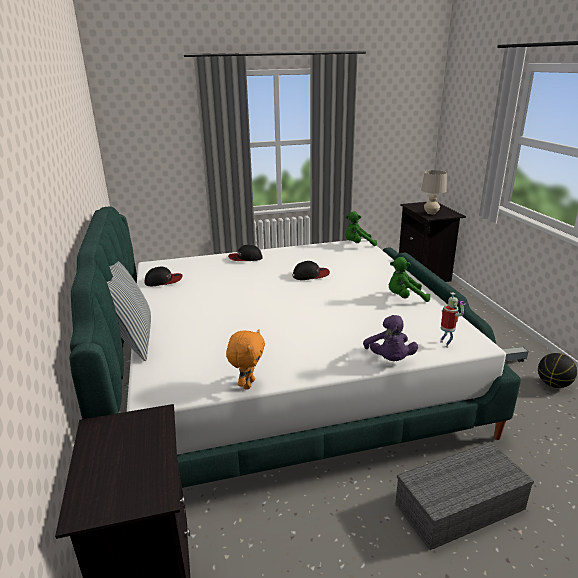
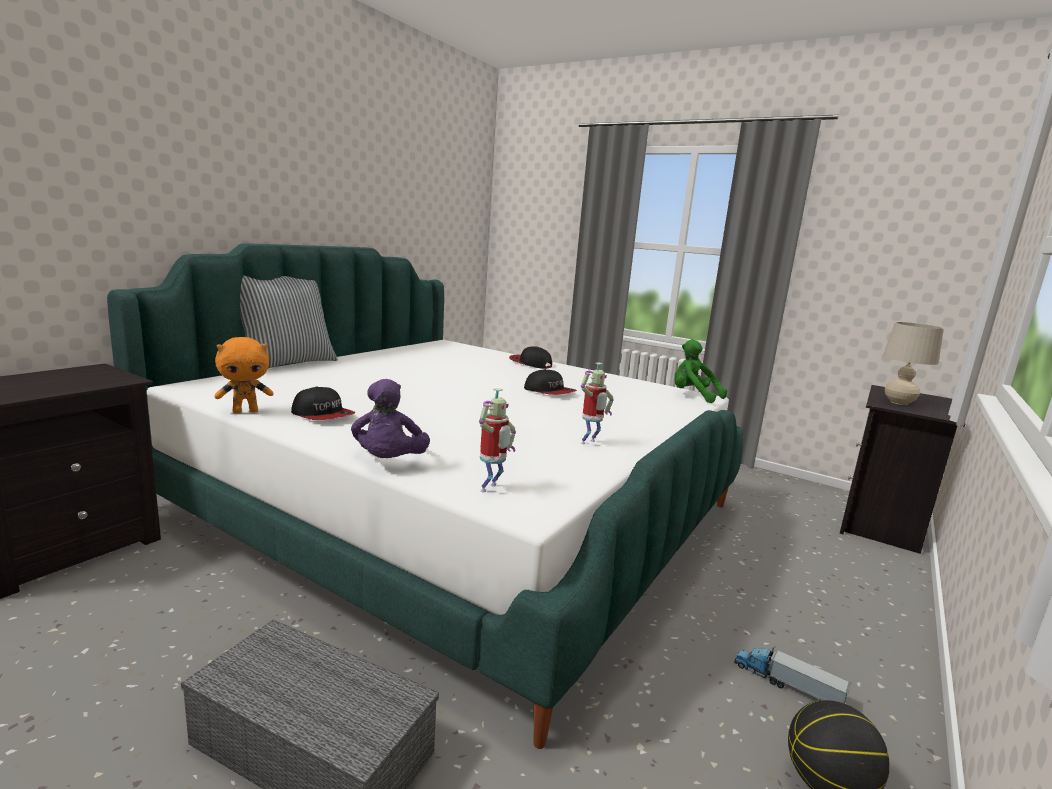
camera: 45 degrees right, 10 degrees down
cap [144,267,182,286] -> cap moved to [291,387,356,420]
purple plush toy [363,315,418,361] -> purple plush toy turned 45 degrees counterclockwise [351,379,430,458]
green plush toy [389,257,430,302] -> toy robot [581,362,614,444]

